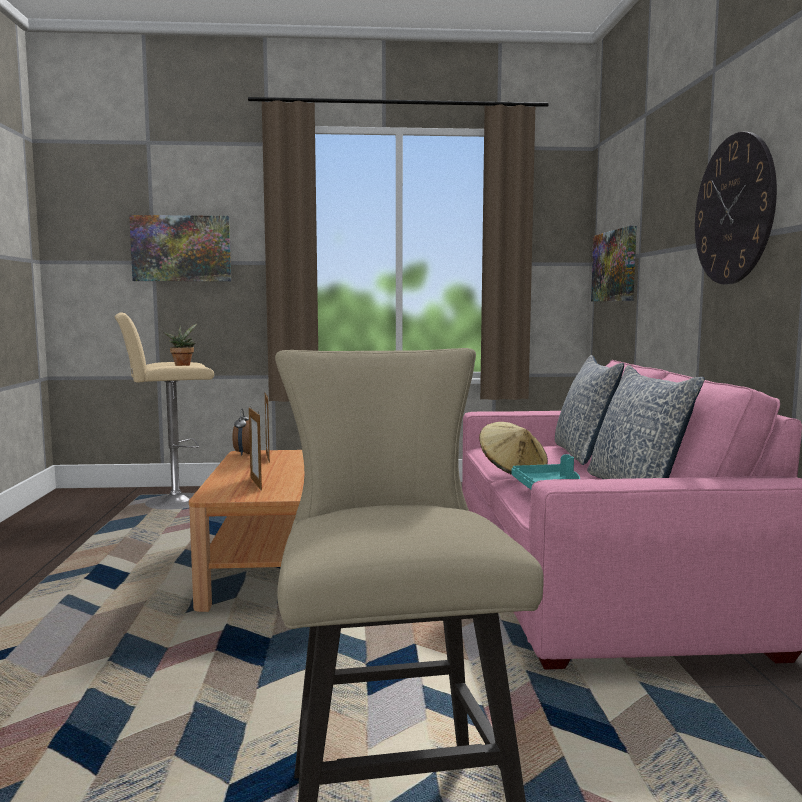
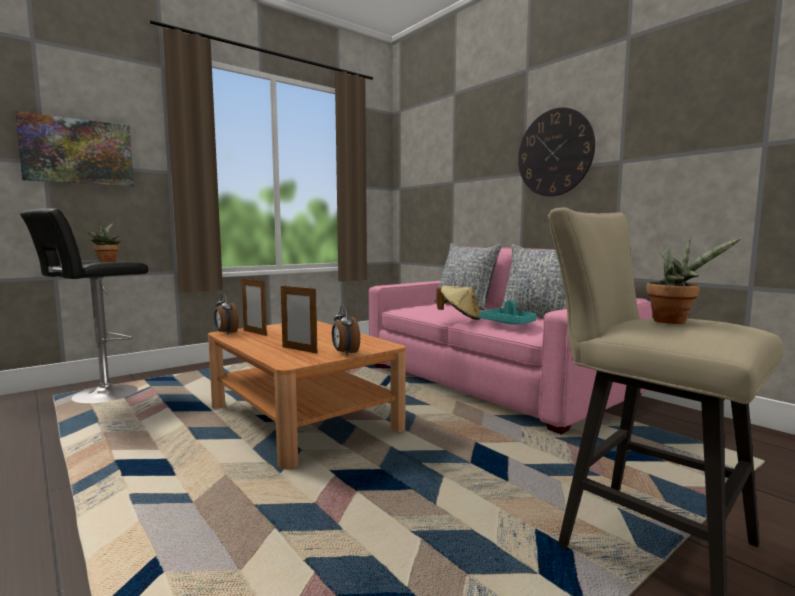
camera: 35 degrees left, 0 degrees up
beige stool [114,312,214,510] -> black stool [20,208,149,403]
picture [591,226,637,301] -> none
none -> alarm clock [332,305,360,356]
none -> potted plant [647,237,742,324]

